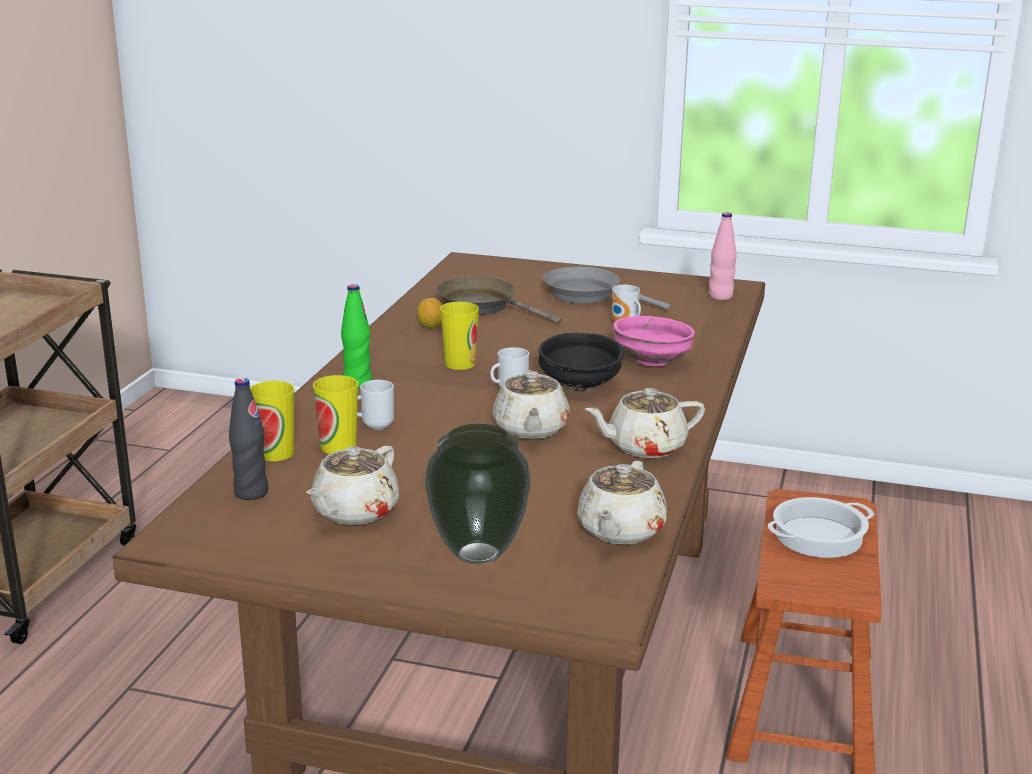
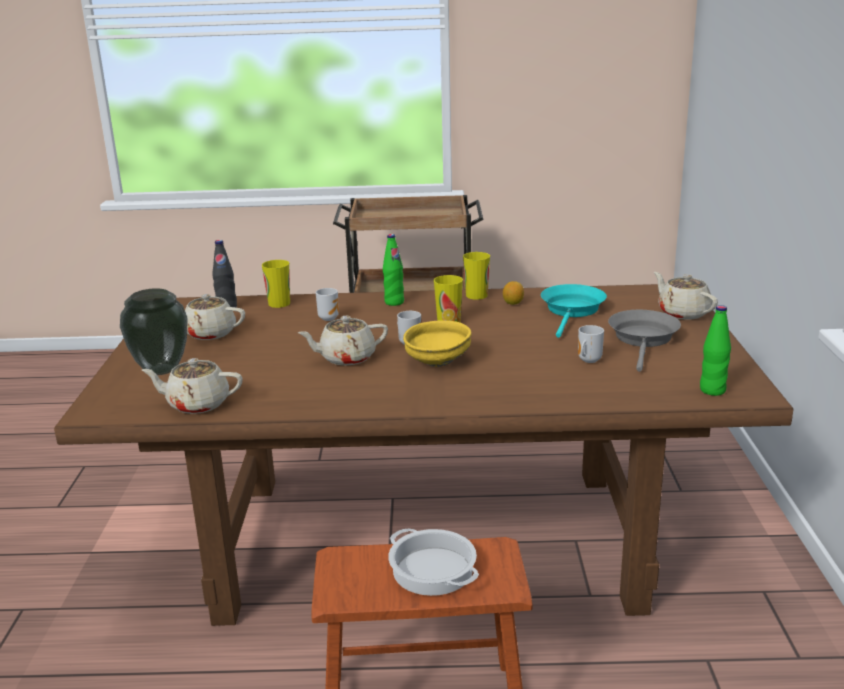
camera: 75 degrees right, 0 degrees up
cup [313,375,358,454] -> cup moved to [463,252,490,300]
brown frying pan [436,277,562,323] -> turquoise frying pan [541,284,607,338]
black bowl [538,333,624,391] -> yellow bowl [403,320,472,367]
beige teapot [585,388,705,458] -> beige teapot moved to [654,272,718,320]
pink bowl [613,316,695,367] -> none
pink bottle [709,212,737,300] -> green bottle [700,305,731,396]

